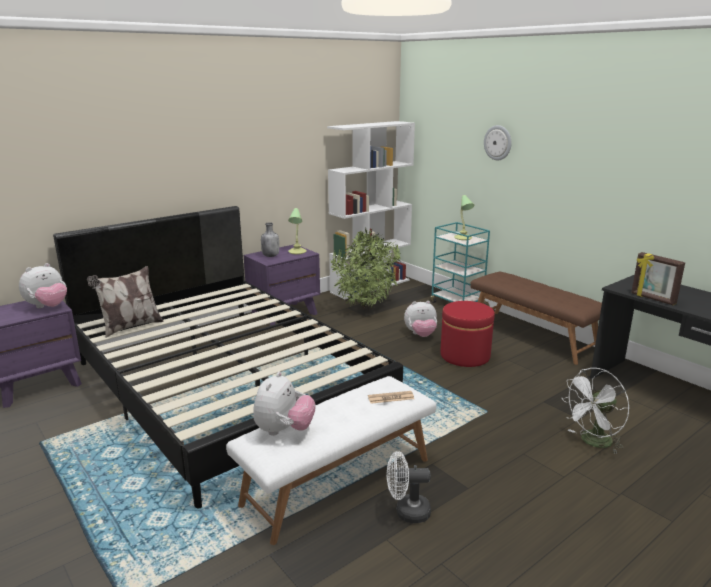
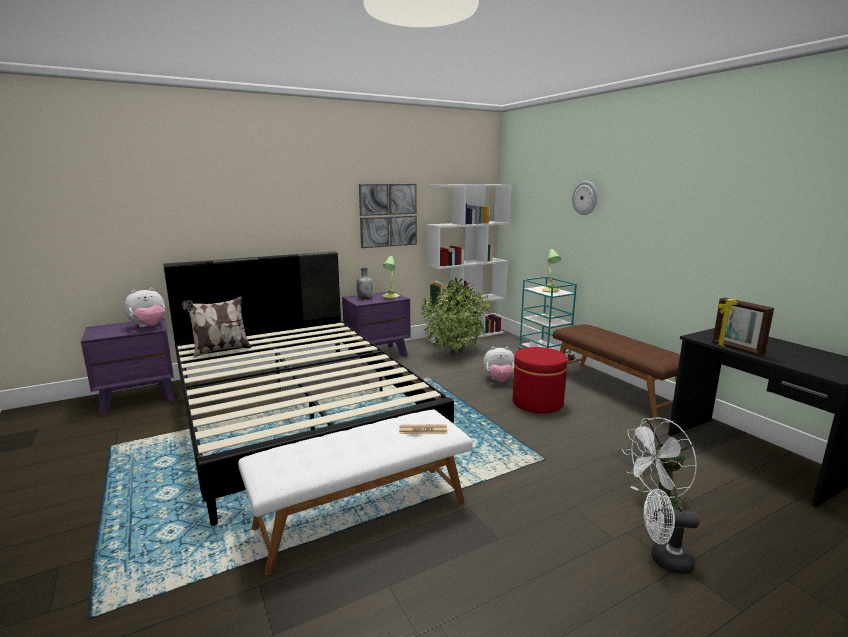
camera: 10 degrees right, 5 degrees down
plush toy [253,372,316,436] -> none
white fan [387,451,431,523] -> white fan moved to [644,489,699,574]
none -> picture [359,184,417,248]

